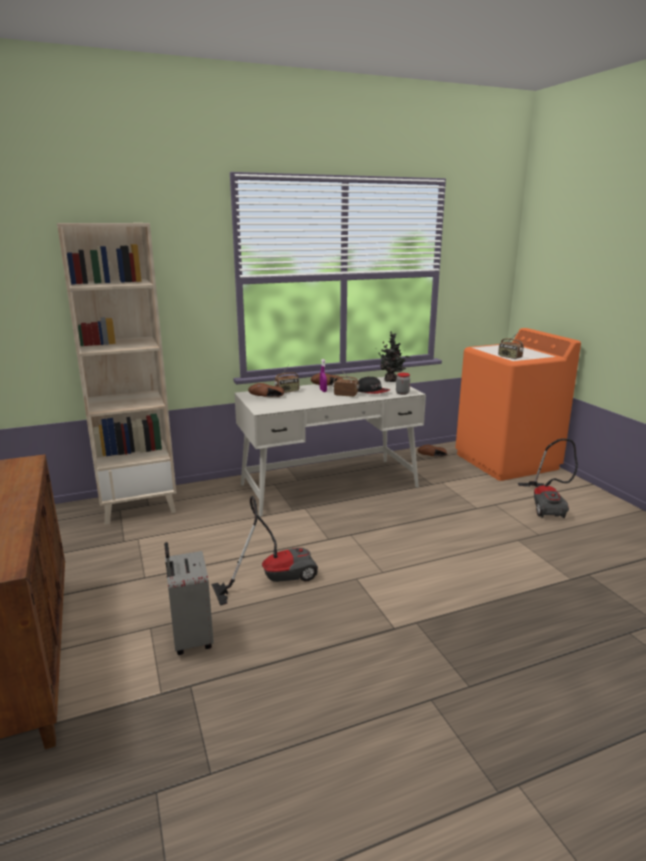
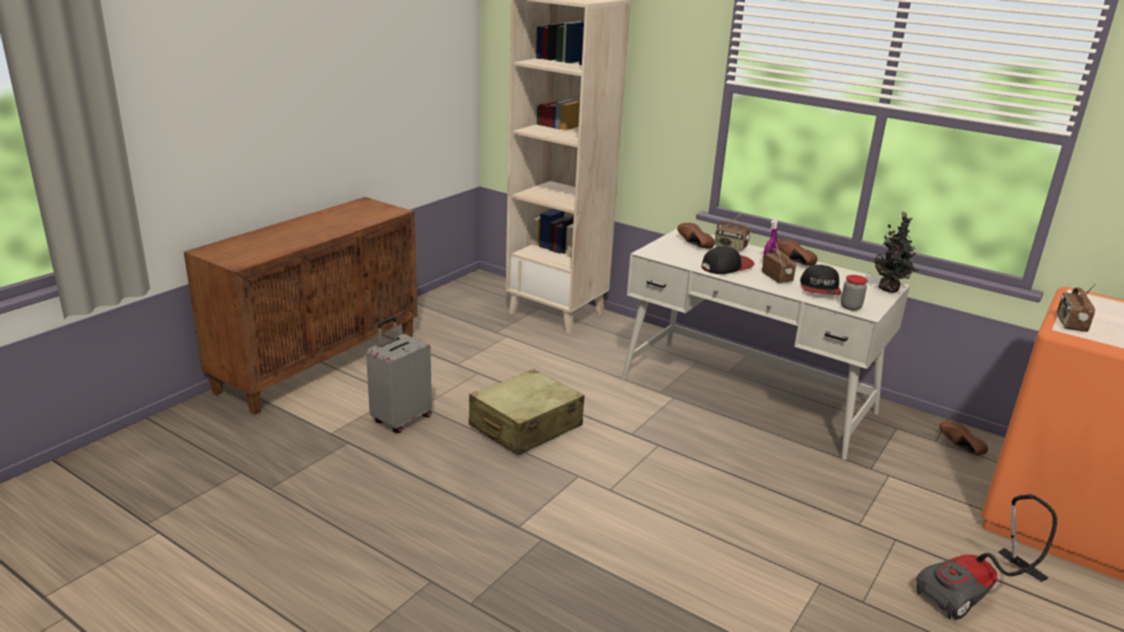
camera: 55 degrees right, 5 degrees up
vacuum cleaner [212,496,318,606] -> beige suitcase [469,369,584,455]
none -> cap [701,246,755,274]

